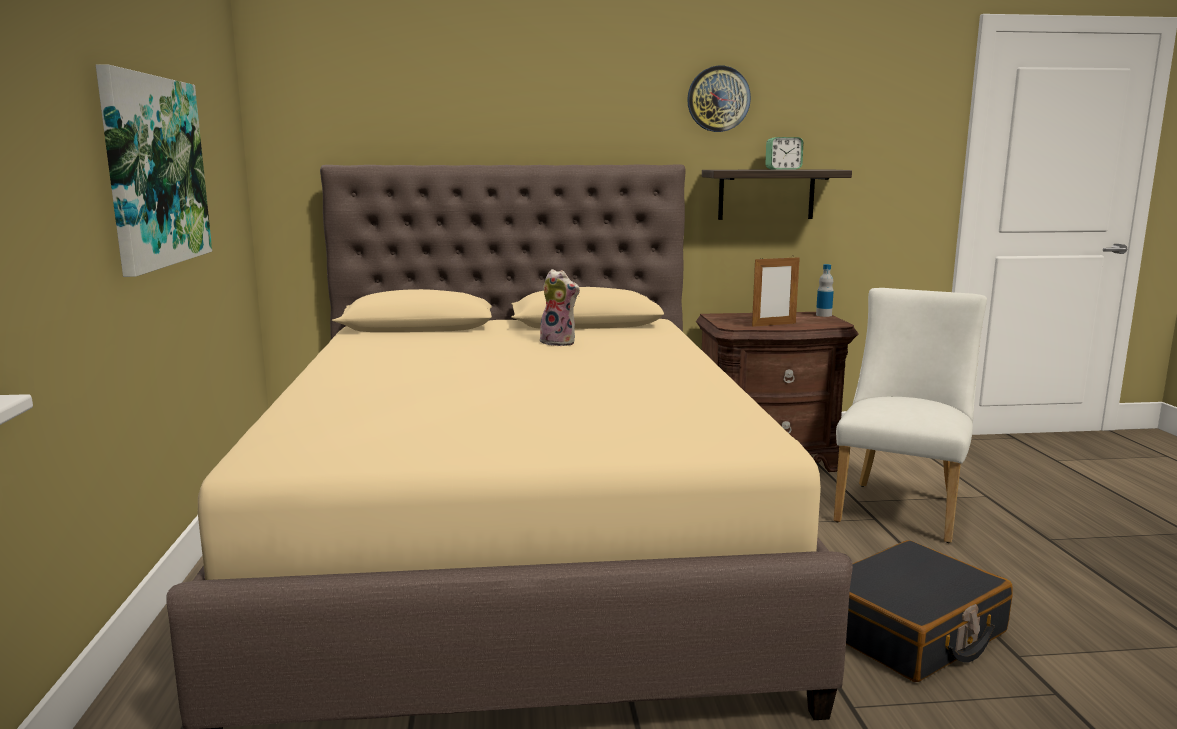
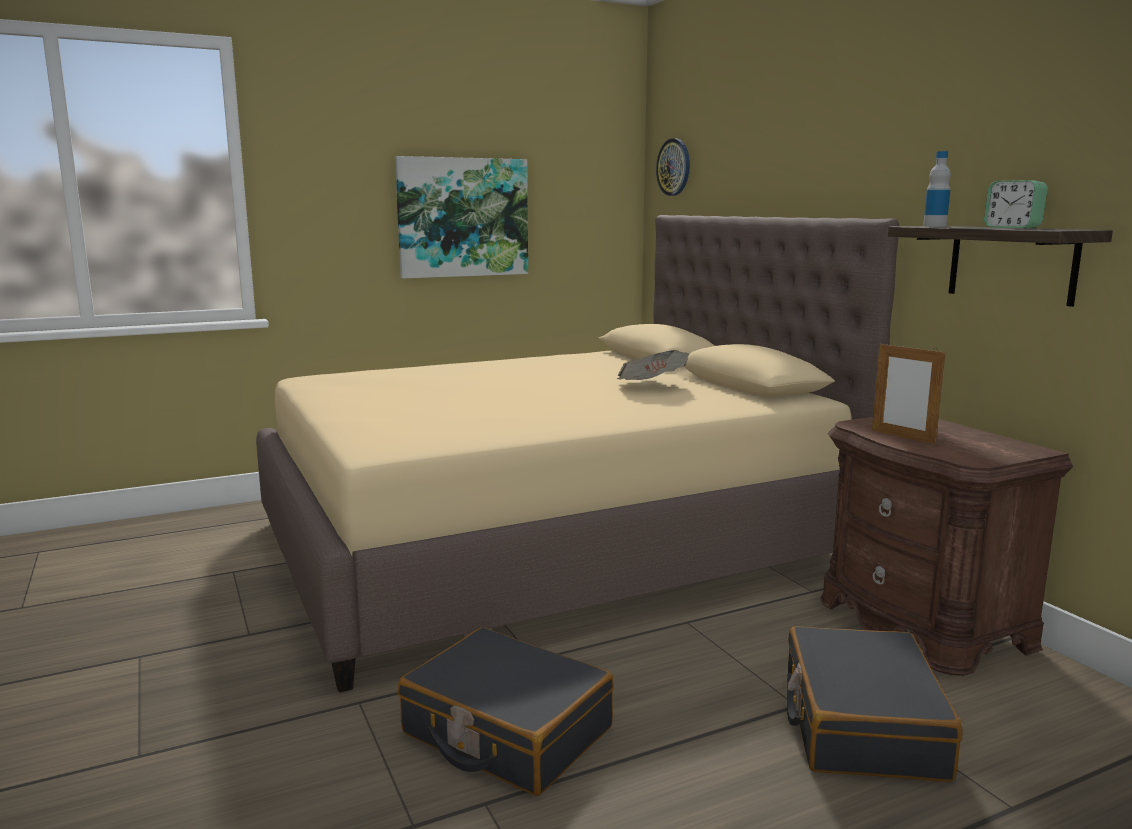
camera: 70 degrees right, 0 degrees up
plush toy [538,269,580,346] -> newspaper [617,350,690,380]
wall clock [687,66,751,132] -> wall clock moved to [656,138,690,196]
bottle [816,264,834,317] -> bottle moved to [923,151,951,227]
white chair [834,288,987,543] -> black suitcase [787,626,963,782]

